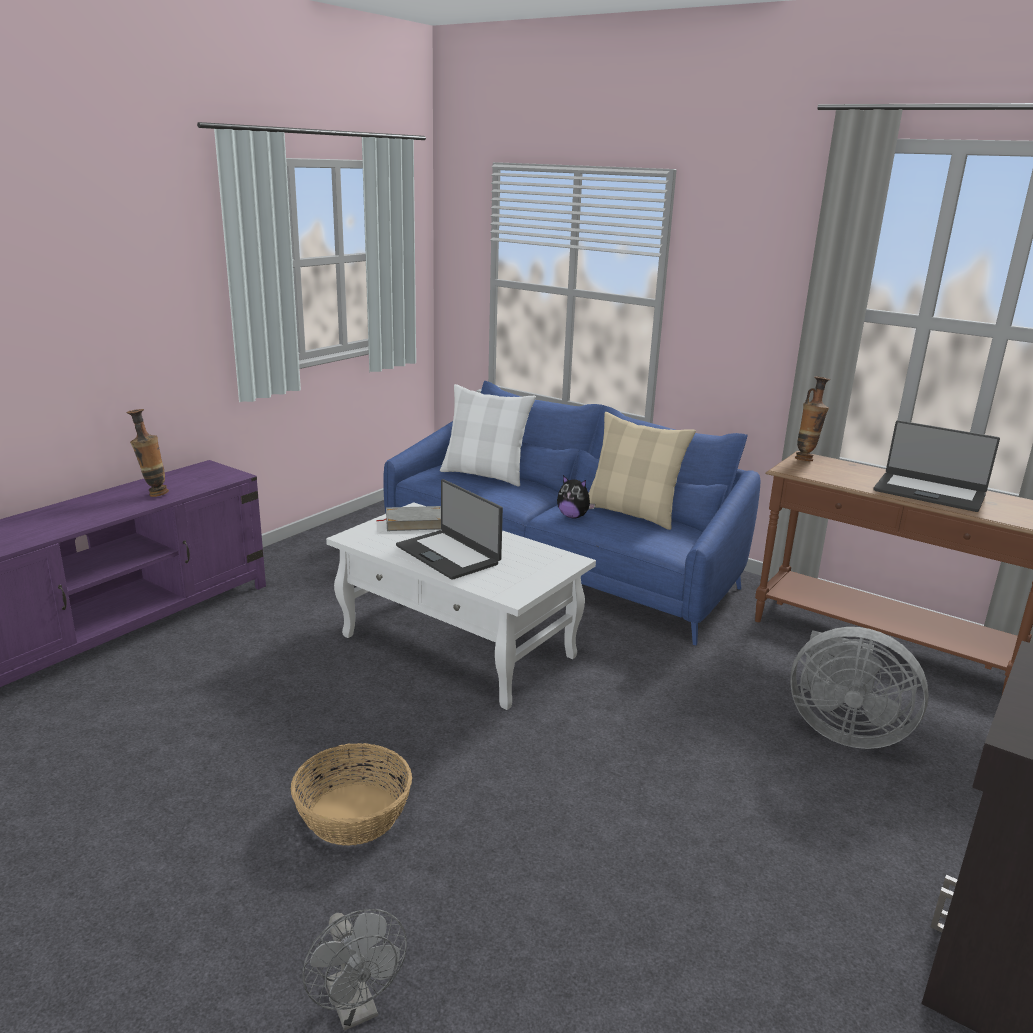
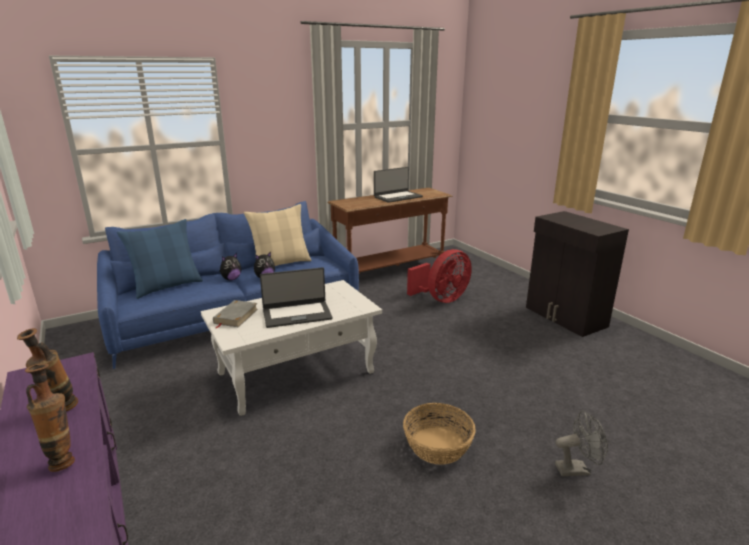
camera: 65 degrees left, 0 degrees up
white pillow [440,384,536,486] -> blue pillow [117,219,203,299]
grey fan [790,627,929,749] -> red fan [407,249,472,303]
vase [795,377,830,461] -> vase moved to [25,364,75,472]
none -> plush toy [219,253,242,280]

